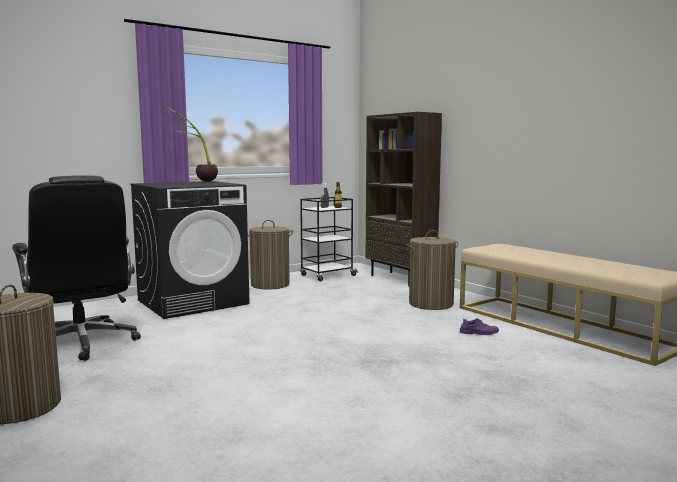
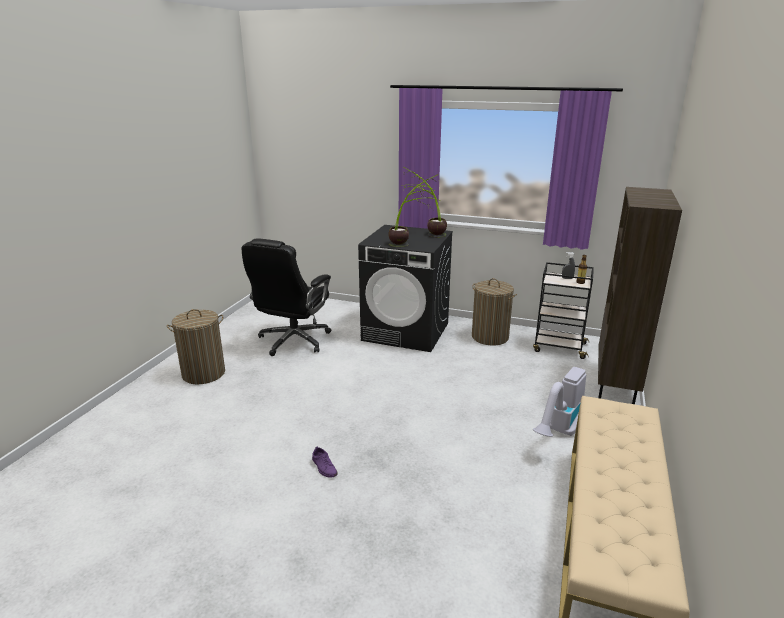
camera: 55 degrees right, 15 degrees up
laundry basket [406,230,459,310] -> vacuum cleaner [533,367,586,437]
purple shoe [460,318,499,335] -> purple shoe moved to [312,446,338,477]
none -> potted plant [388,174,441,247]

